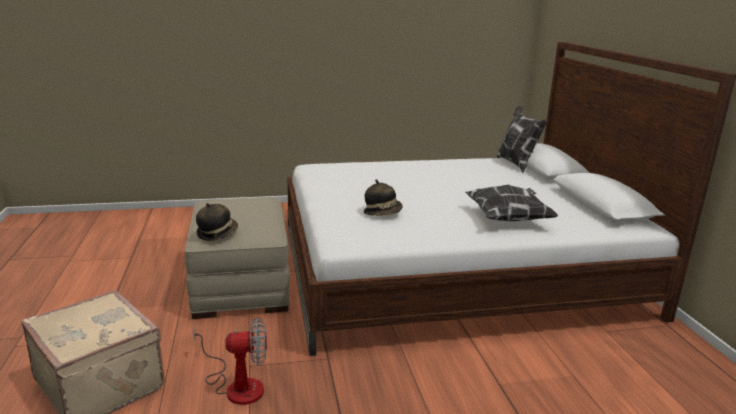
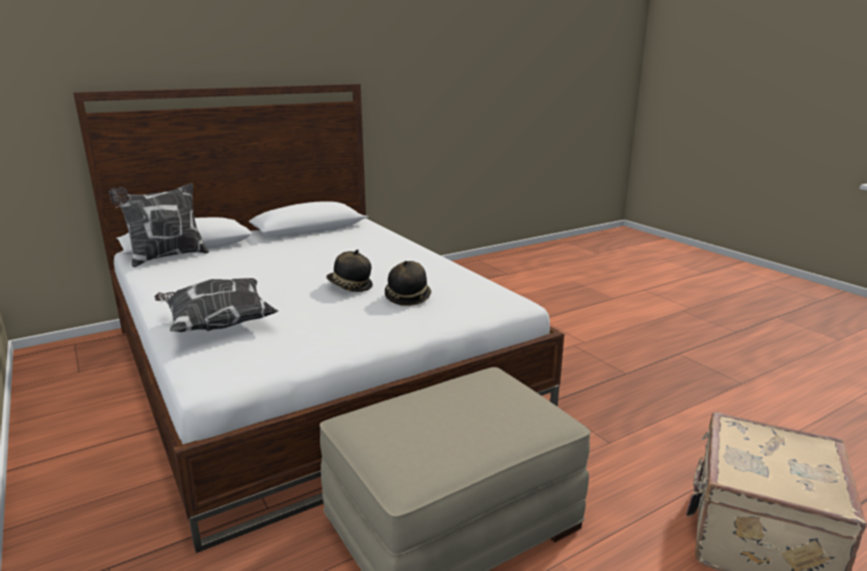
camera: 110 degrees left, 0 degrees up
fan [193,317,267,405] -> none
hat [196,203,238,241] -> hat moved to [326,249,373,292]
pillow [465,185,558,221] -> pillow moved to [154,278,278,332]

